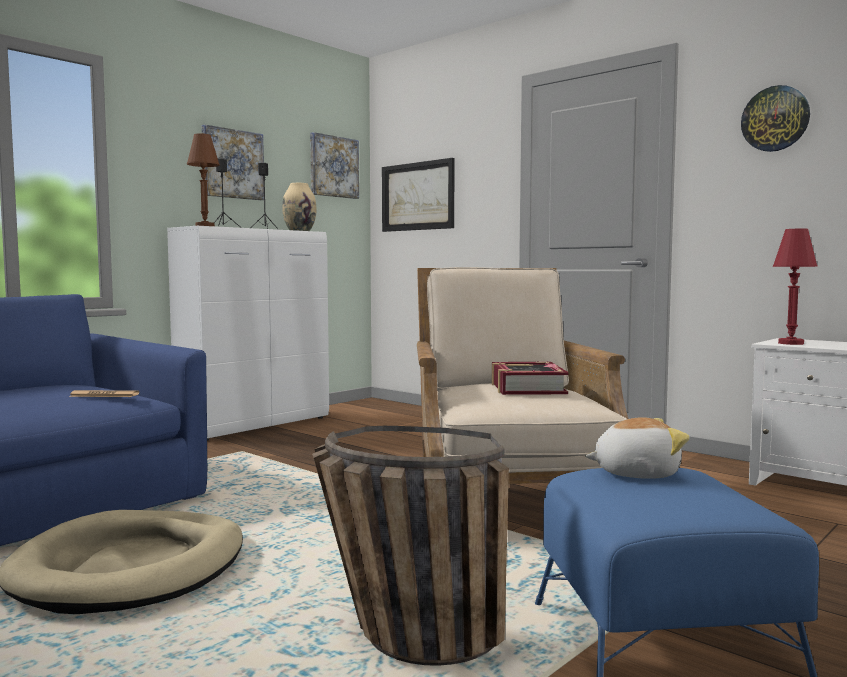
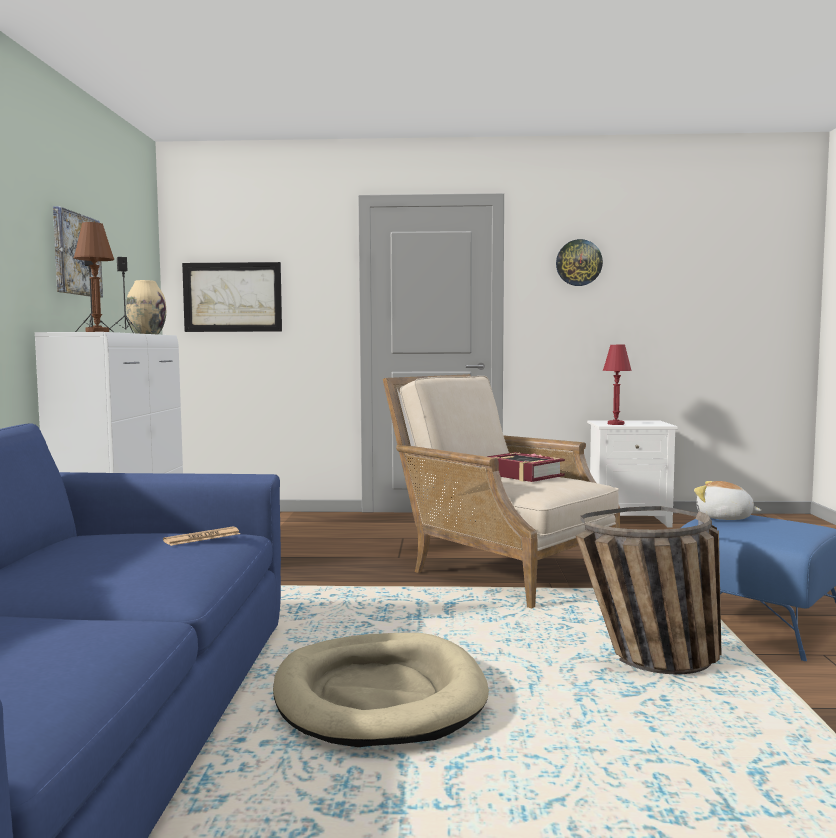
camera: 40 degrees left, 0 degrees up
picture [310,132,359,199] -> none
plush toy [585,417,690,479] -> plush toy turned 105 degrees counterclockwise [694,481,762,520]

